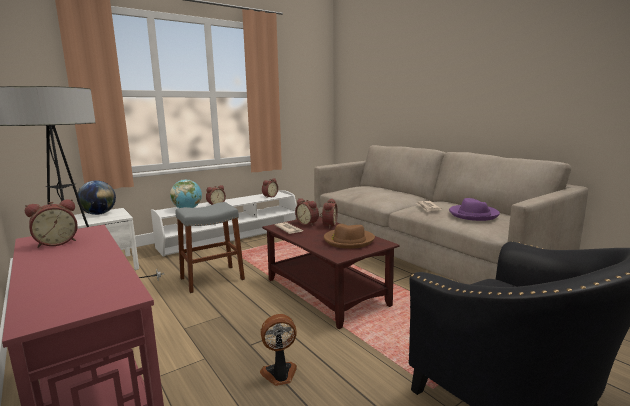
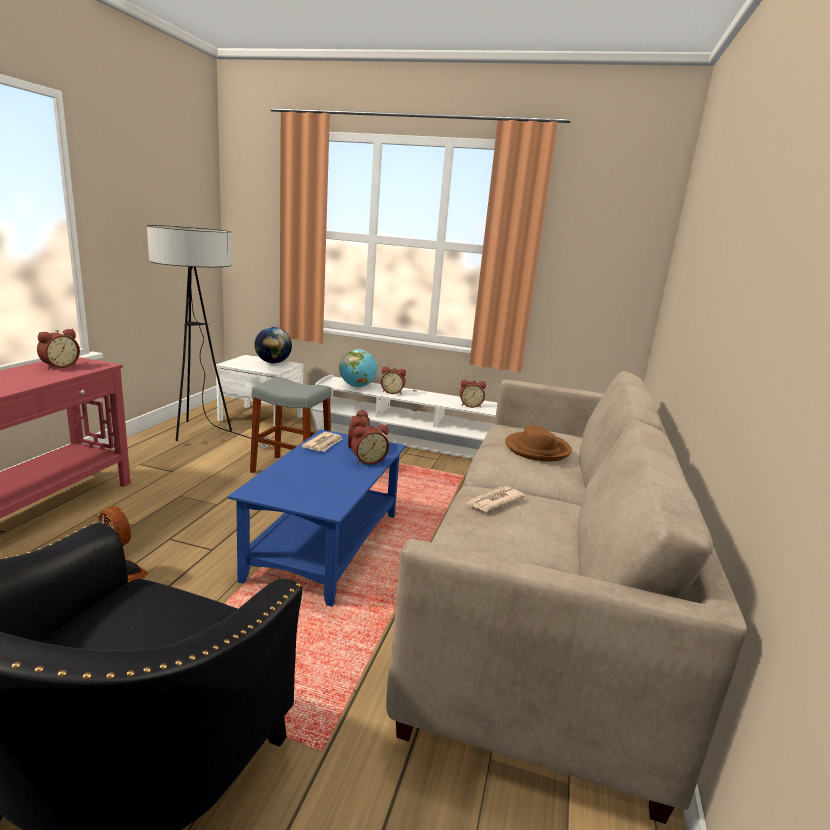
camera: 50 degrees right, 5 degrees up
alarm clock [25,199,78,248] -> alarm clock turned 75 degrees counterclockwise [37,329,80,369]
brown coffee table [262,216,400,329] -> blue coffee table [228,430,406,607]
brown hat [324,224,375,249] -> brown hat moved to [505,425,572,462]
purple hat [449,198,500,221] -> none

